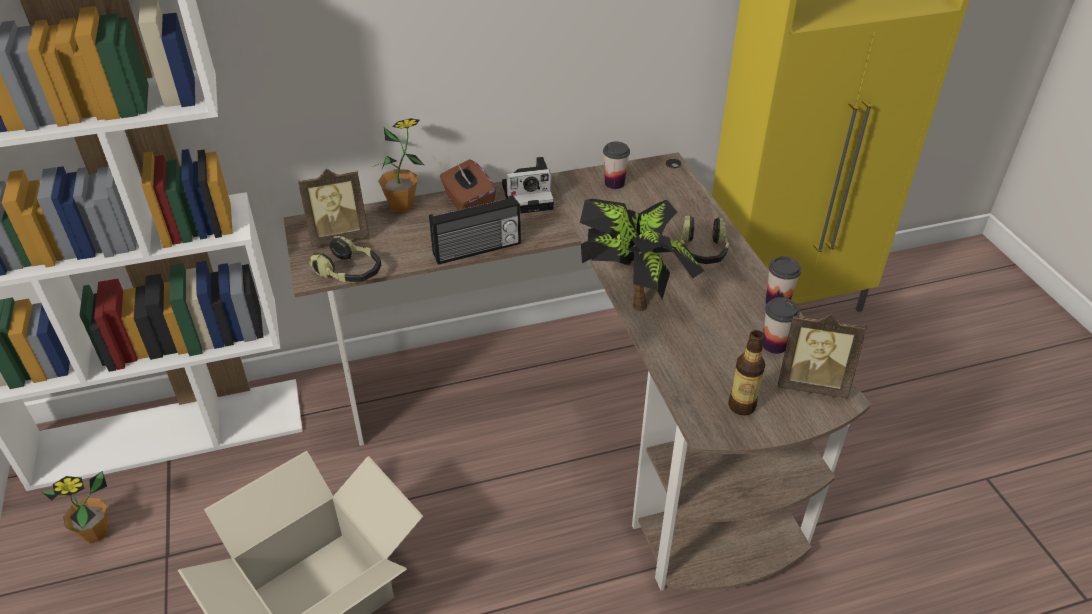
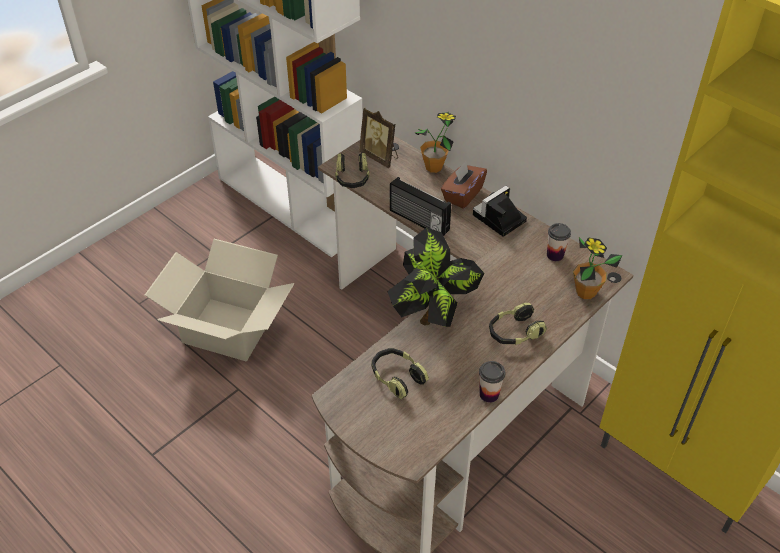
camera: 60 degrees right, 5 degrees up
potted plant [40,471,108,543] -> potted plant moved to [573,237,623,299]
camera [502,157,554,214] -> camera turned 90 degrees clockwise [473,186,527,237]
bottle [728,330,765,415] -> none
cup [763,297,800,354] -> none
picture frame [778,314,867,399] -> none
none -> headphones [371,348,429,399]

